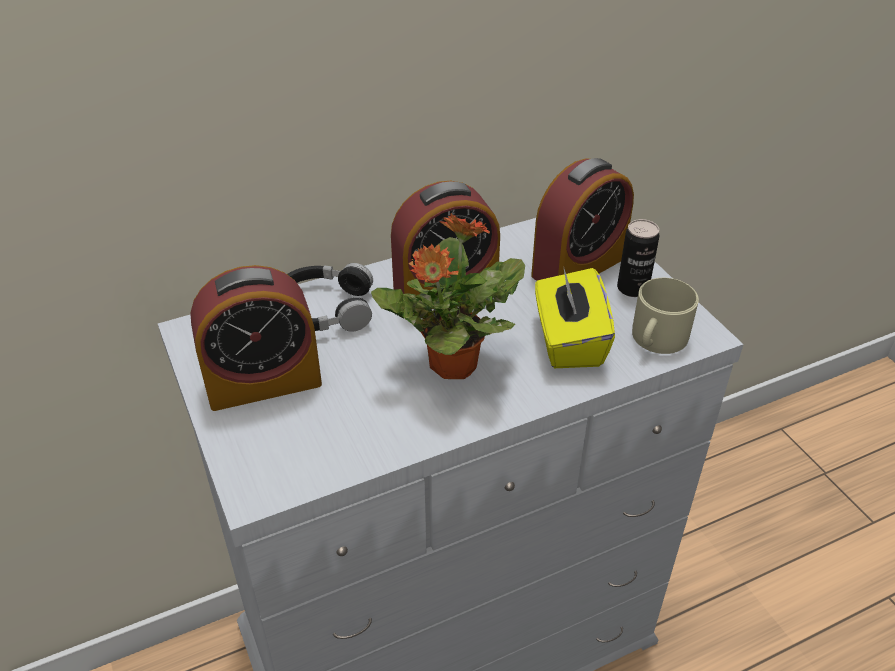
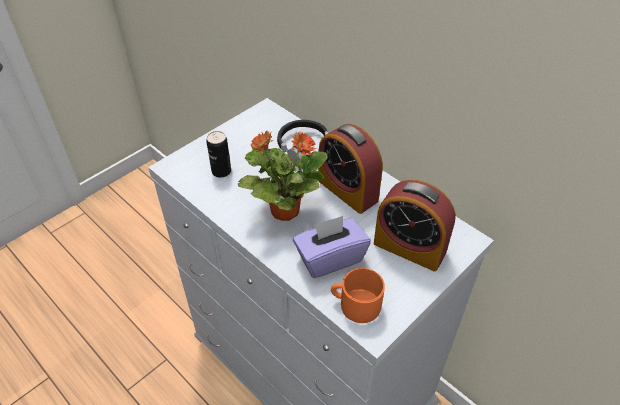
camera: 70 degrees right, 5 degrees up
alarm clock [190,265,322,411] -> none
yellow tissue box [535,268,615,368] -> purple tissue box [293,216,371,278]
can [617,219,660,297] -> can moved to [206,131,231,178]
beige mug [632,278,699,354] -> orange mug [331,268,385,323]

